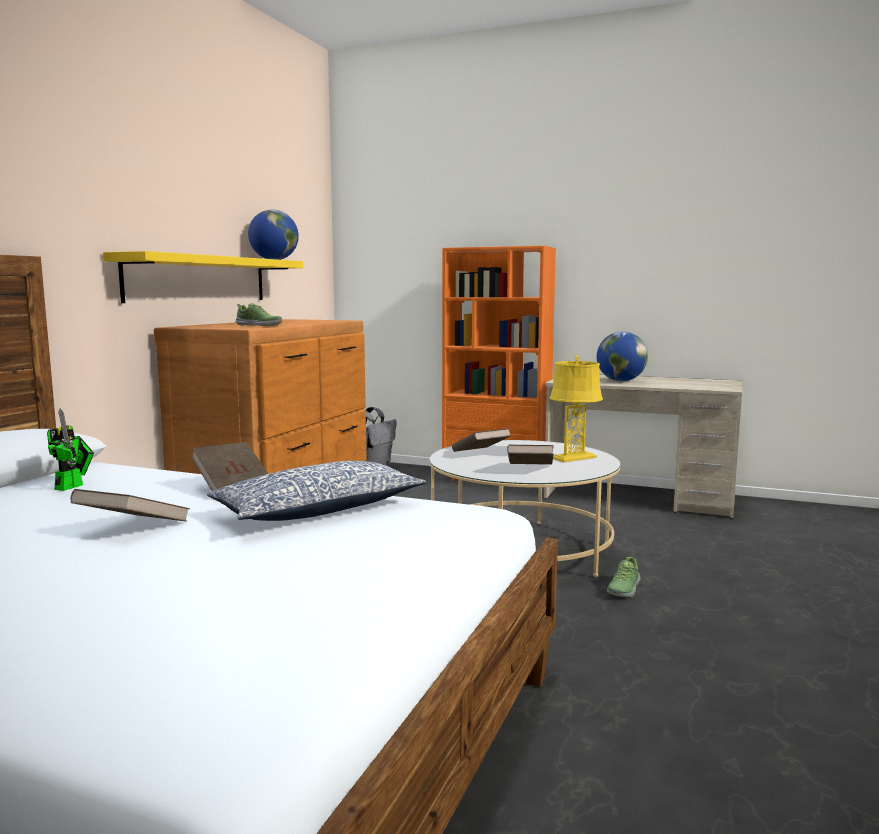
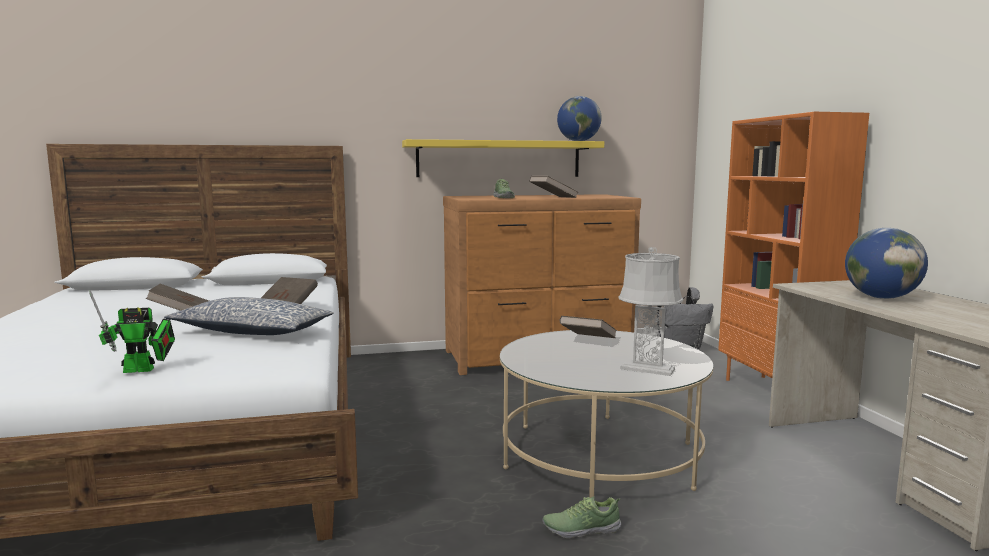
camera: 55 degrees right, 0 degrees up
toy robot [47,408,94,491] -> toy robot moved to [89,290,175,373]
brown book [507,445,554,465] -> brown book moved to [529,176,578,198]
yellow table lamp [550,355,603,462] -> grey table lamp [618,247,683,376]

